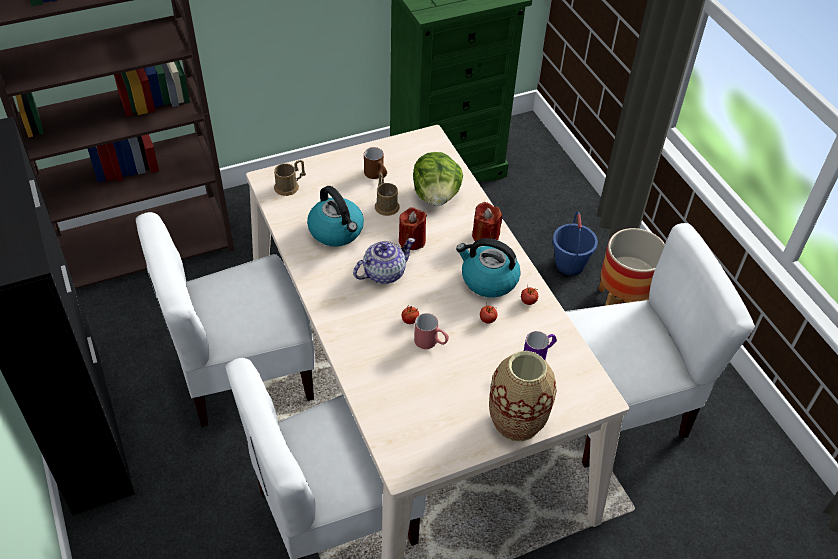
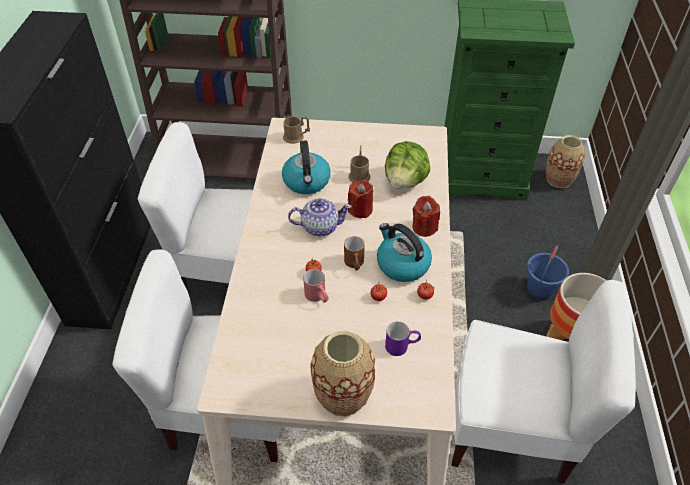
camera: 30 degrees right, 0 degrees up
brown mug [364,147,387,179] -> brown mug moved to [344,236,365,271]
none -> vase [546,135,585,188]

